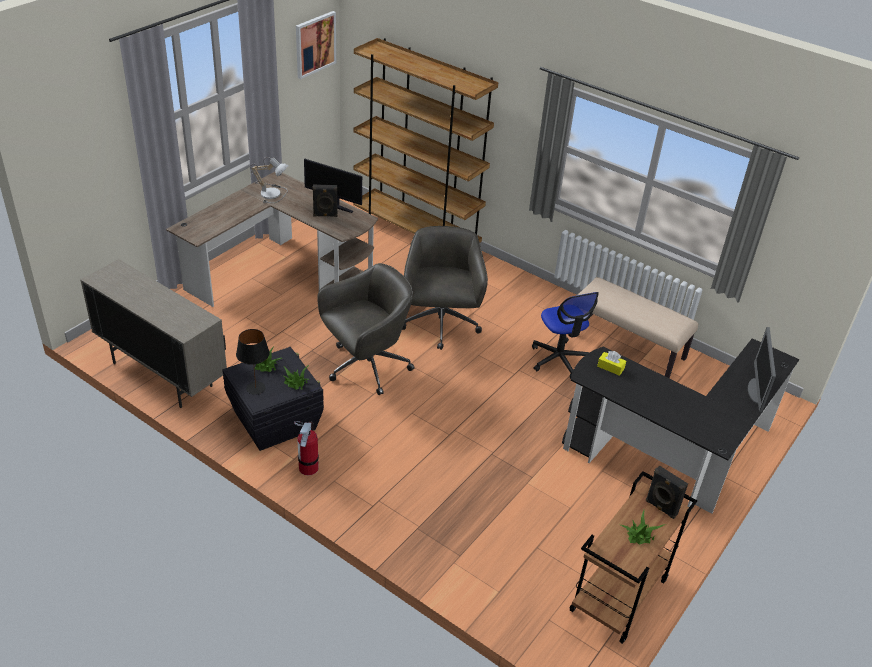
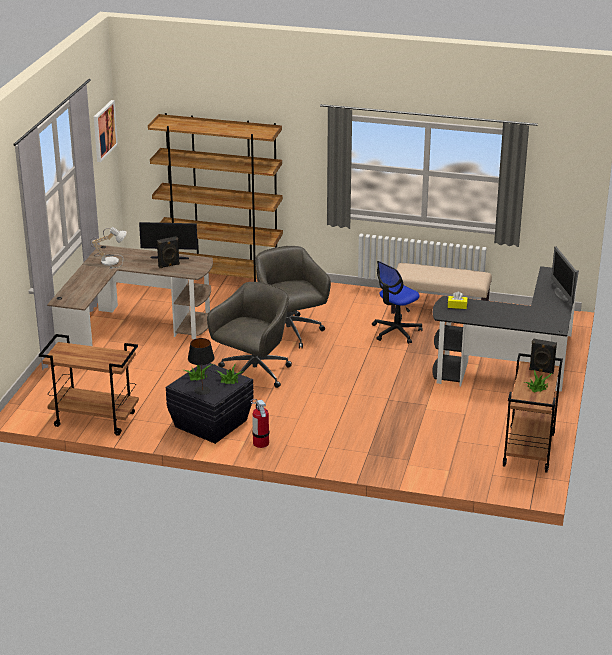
camera: 20 degrees left, 10 degrees down
beige cabinet [80,259,227,408] -> brown cart [39,334,139,436]
office chair [532,292,599,379] -> office chair turned 90 degrees clockwise [372,261,423,344]

